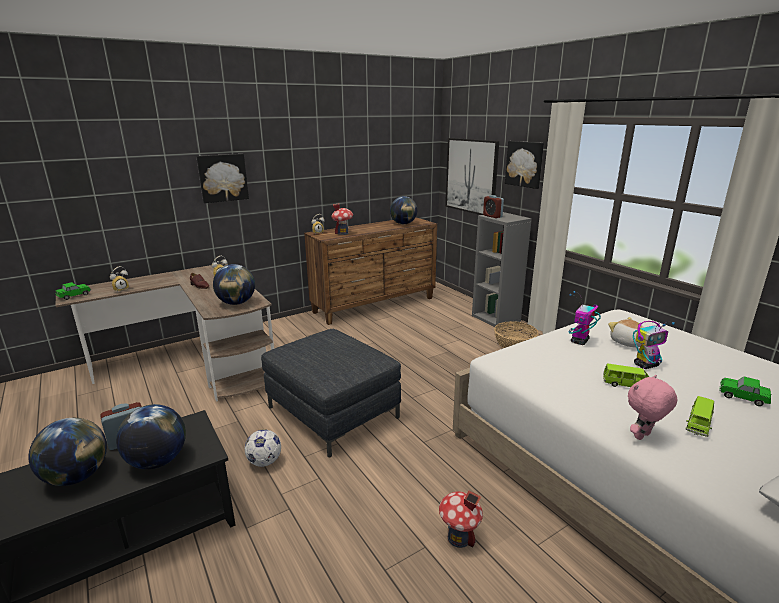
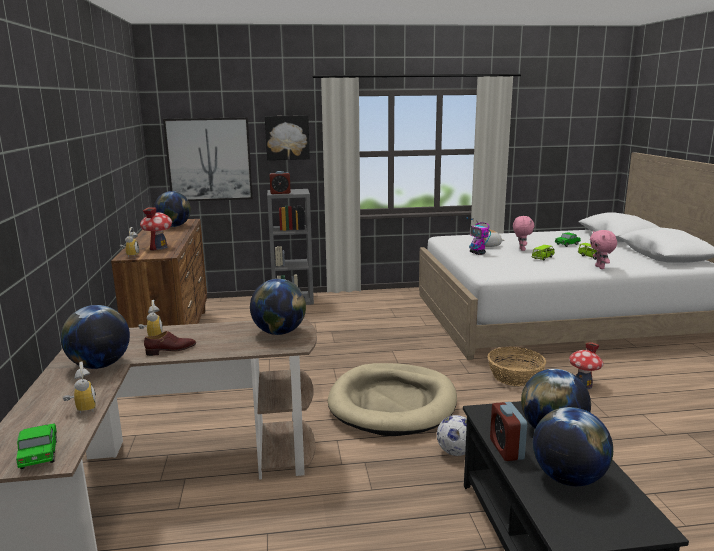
camera: 65 degrees left, 5 degrees down
picture [196,154,249,203] -> none
grey ottoman [261,329,401,458] -> beige dog bed [328,363,457,436]
basket [494,321,539,348] -> basket moved to [488,347,546,386]
toy robot [633,321,675,369] -> pink plush toy [513,216,535,251]
none -> globe [61,305,130,369]

